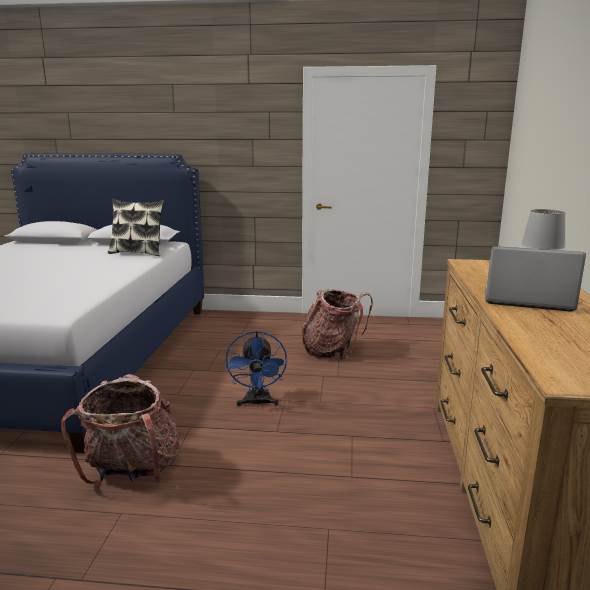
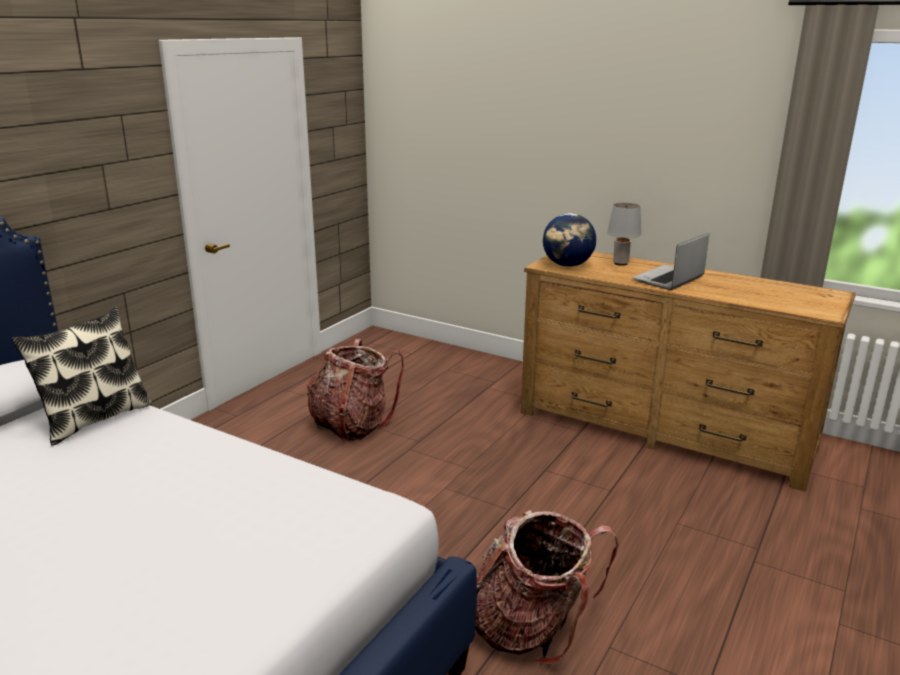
camera: 65 degrees left, 5 degrees up
blue fan [225,331,287,407] -> none
none -> globe [543,213,596,267]

